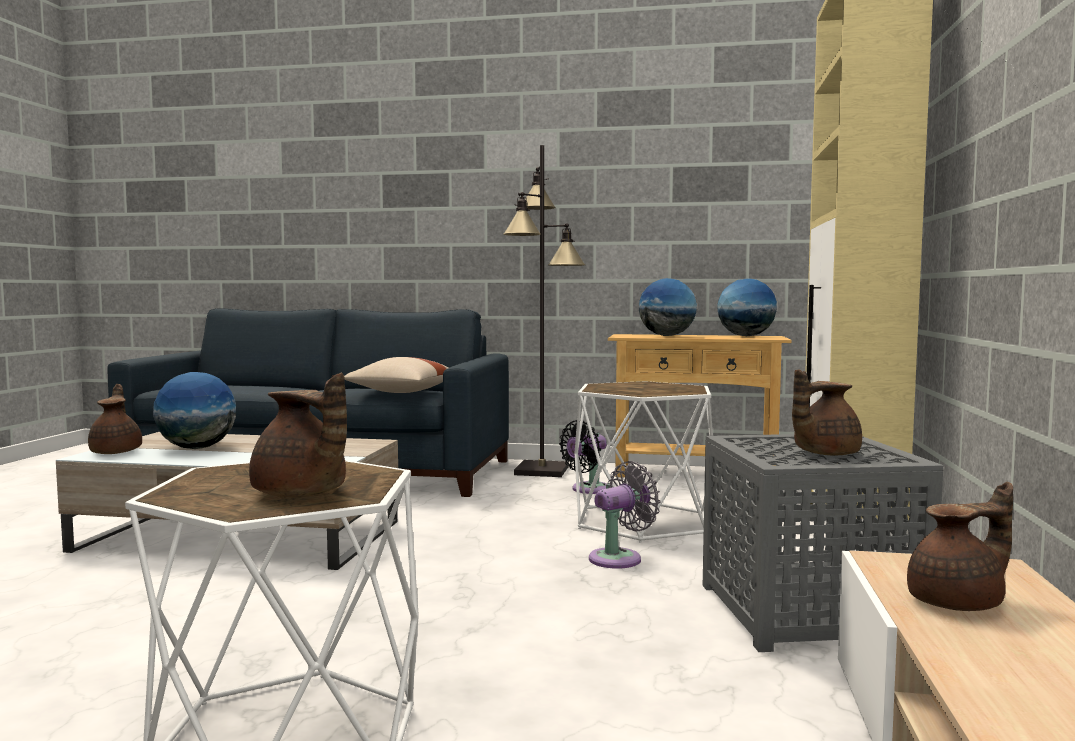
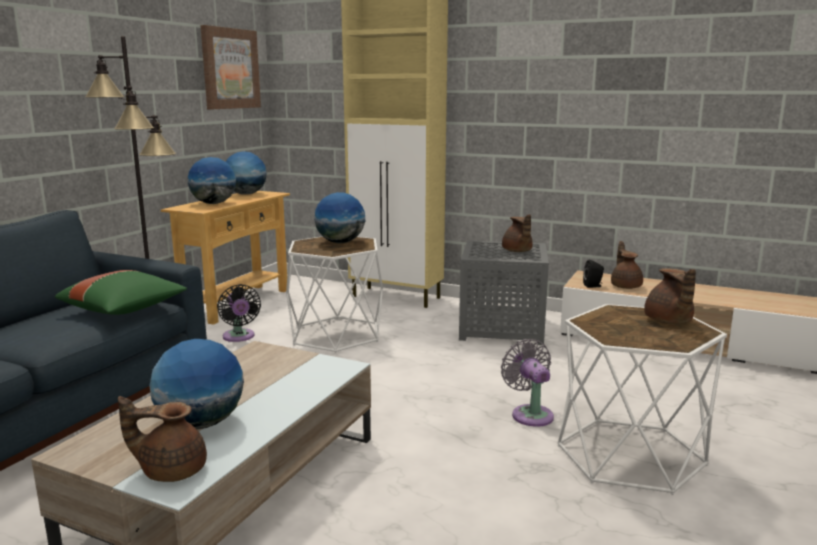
camera: 75 degrees left, 10 degrees up
brown teapot [249,372,347,497] -> brown teapot turned 120 degrees clockwise [644,268,696,324]
beige pillow [344,357,449,393] -> green pillow [55,270,187,315]
grey fan [589,461,661,568] -> grey fan moved to [501,339,554,427]
none -> picture [201,25,261,109]
none -> globe [314,192,365,243]
none -> black speaker [583,259,604,288]

